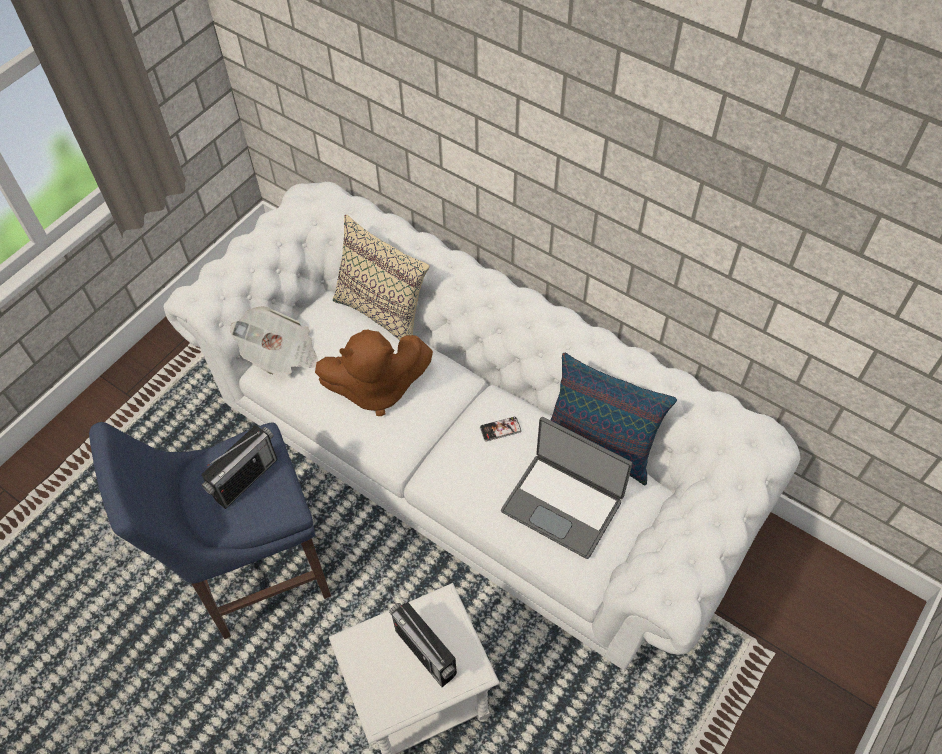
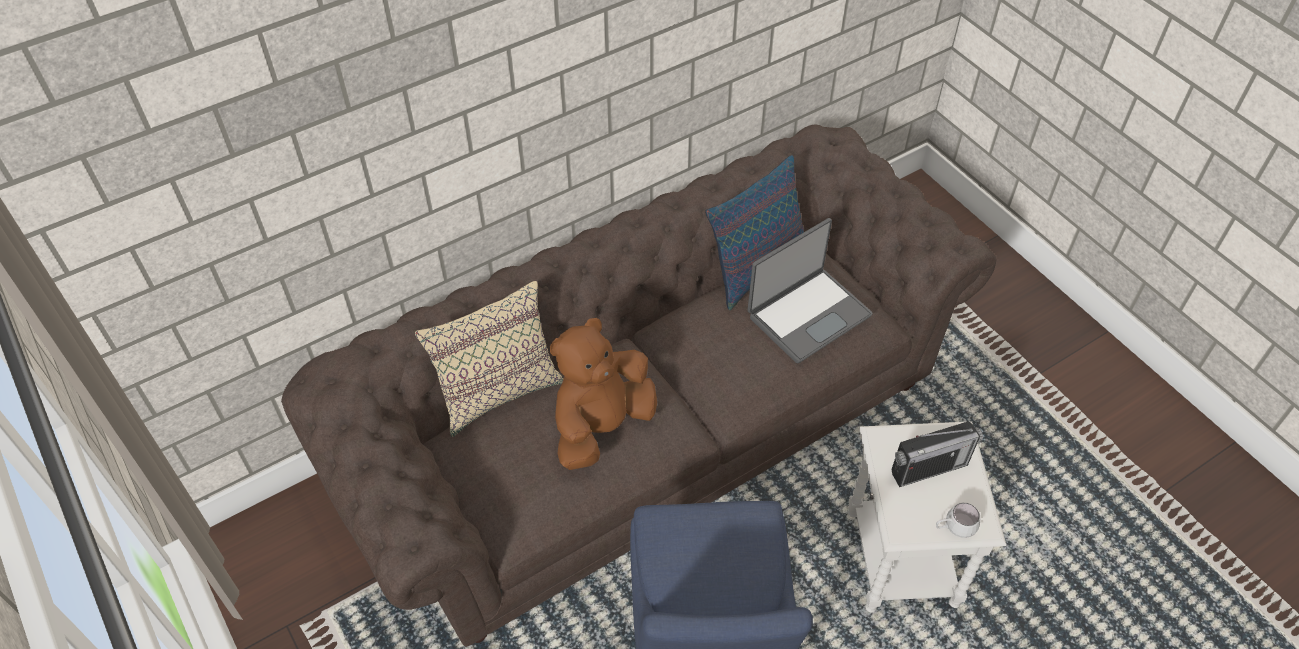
camera: 70 degrees left, 5 degrees down
white sofa [164,182,801,670] -> brown sofa [281,124,996,647]
radio [201,426,278,509] -> none
newspaper [230,306,318,375] -> none
brown plush toy [315,329,433,416] -> brown plush toy turned 150 degrees counterclockwise [550,318,657,470]
phone [480,417,522,441] -> none
none -> white mug [936,502,980,538]

